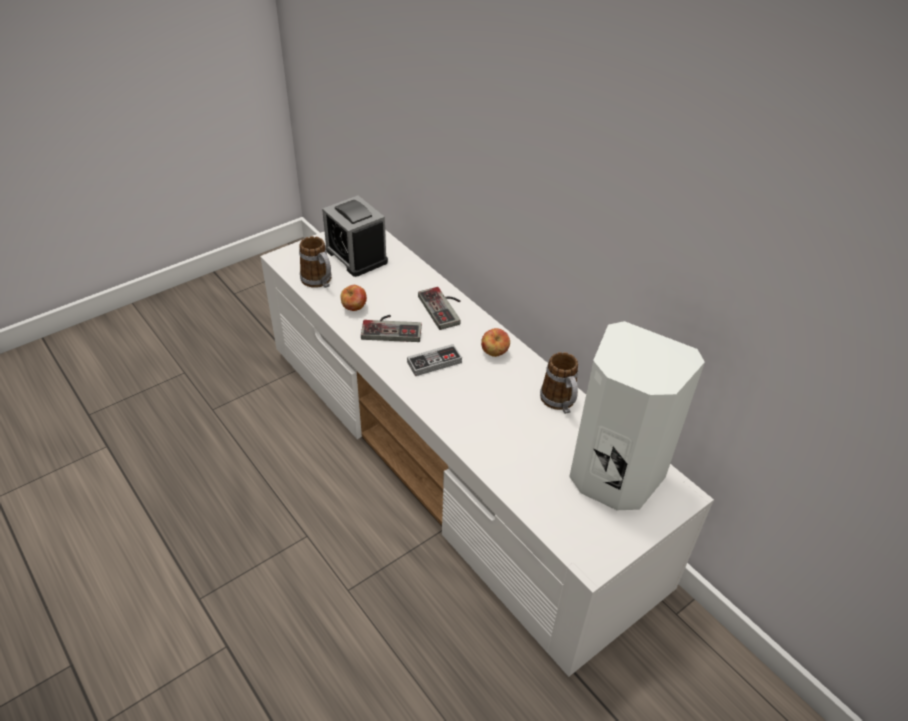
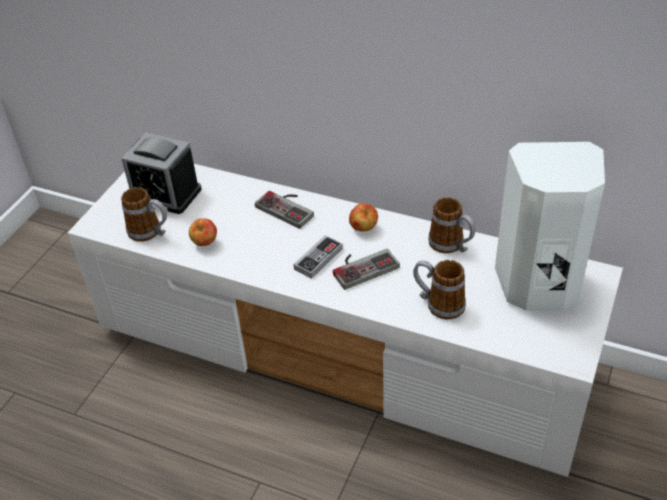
camera: 25 degrees left, 0 degrees up
game controller [361,315,422,342] -> game controller moved to [333,249,400,290]
none -> mug [413,260,466,320]

